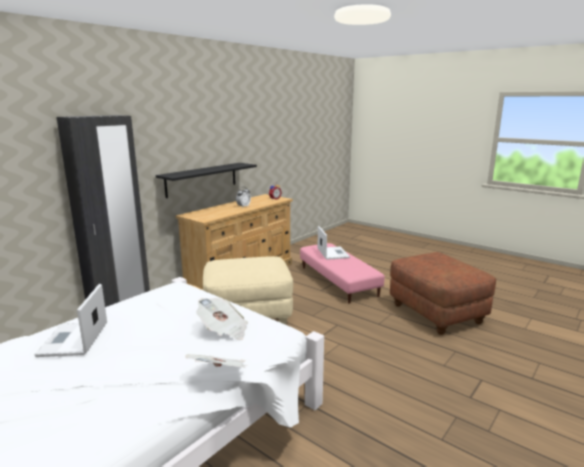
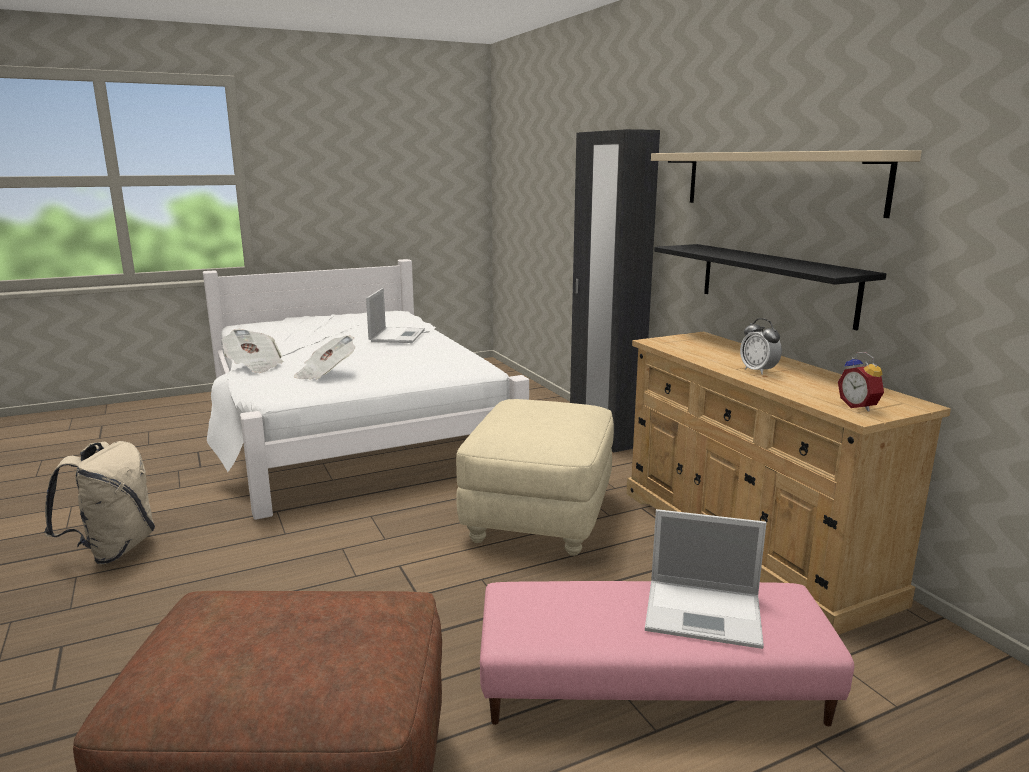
camera: 115 degrees right, 0 degrees up
laptop [35,284,107,357] -> laptop turned 75 degrees clockwise [366,288,425,343]
none -> beige backpack [44,441,155,565]
none -> beige shelf [651,150,922,218]

